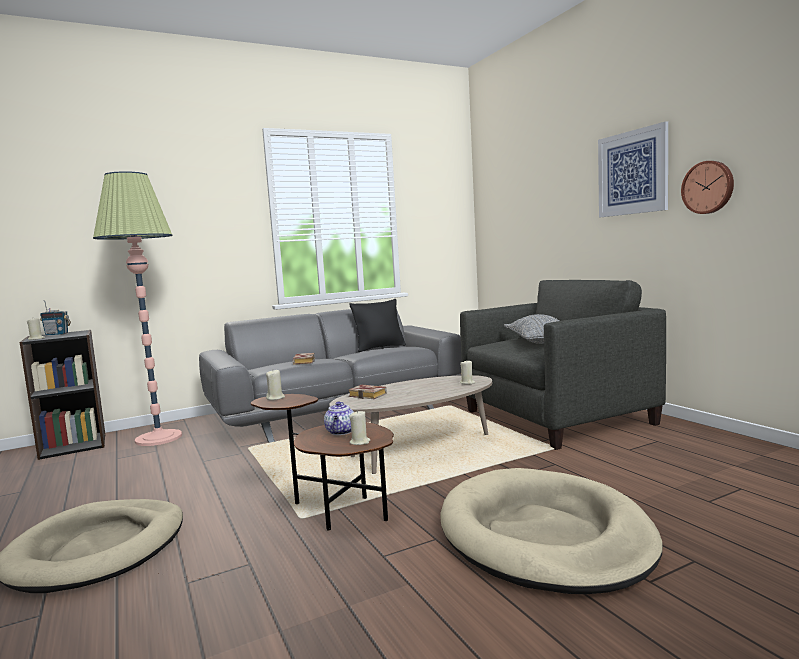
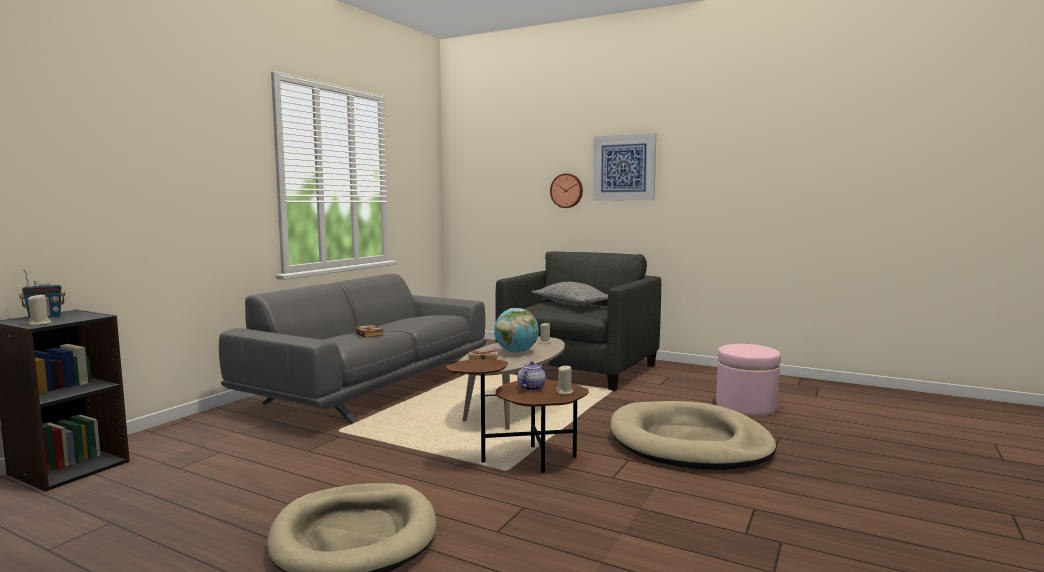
camera: 35 degrees left, 0 degrees up
floor lamp [93,171,182,446] -> none
beige candle [266,370,285,400] -> none
teapot [324,402,354,435] -> teapot turned 120 degrees counterclockwise [517,361,546,391]
black pillow [349,299,406,352] -> none
wall clock [681,161,734,214] -> wall clock moved to [550,173,583,208]
none -> globe [494,308,539,353]
none -> pink ottoman [716,344,781,416]

